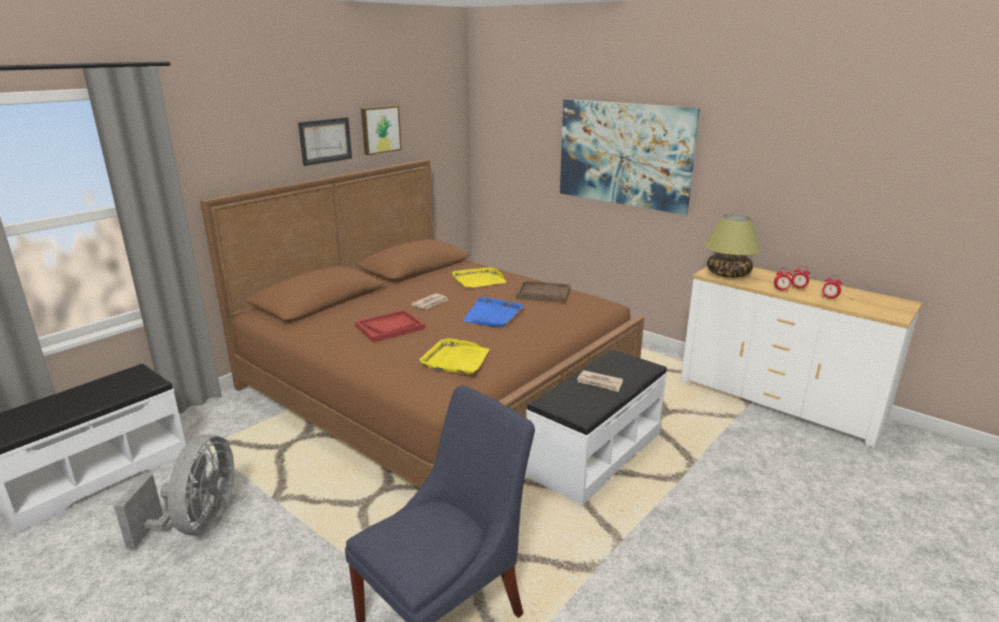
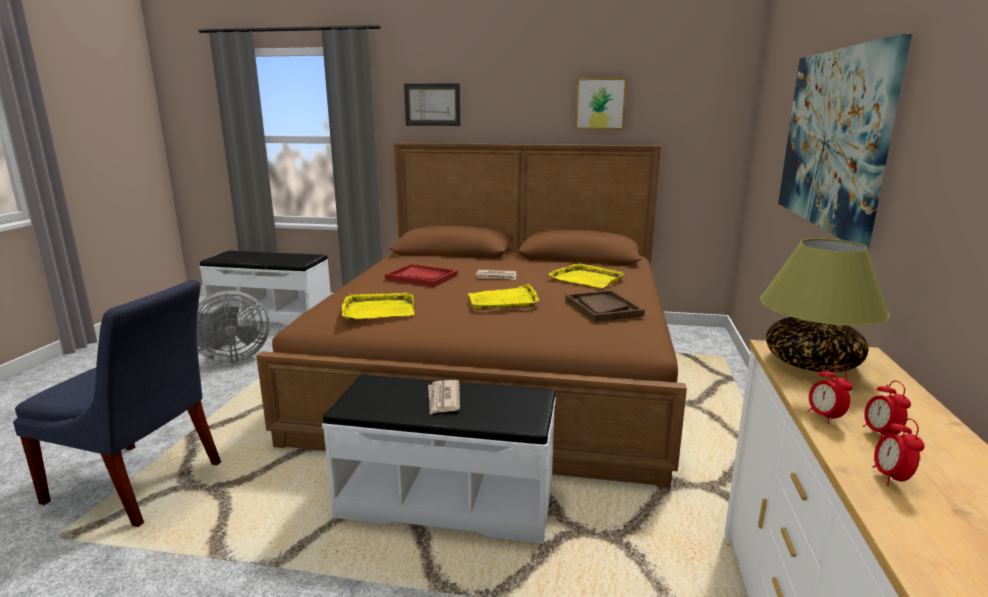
camera: 60 degrees right, 5 degrees down
picture [298,117,352,166] -> picture moved to [404,83,460,126]
blue tray [463,297,523,328] -> yellow tray [468,284,539,310]

